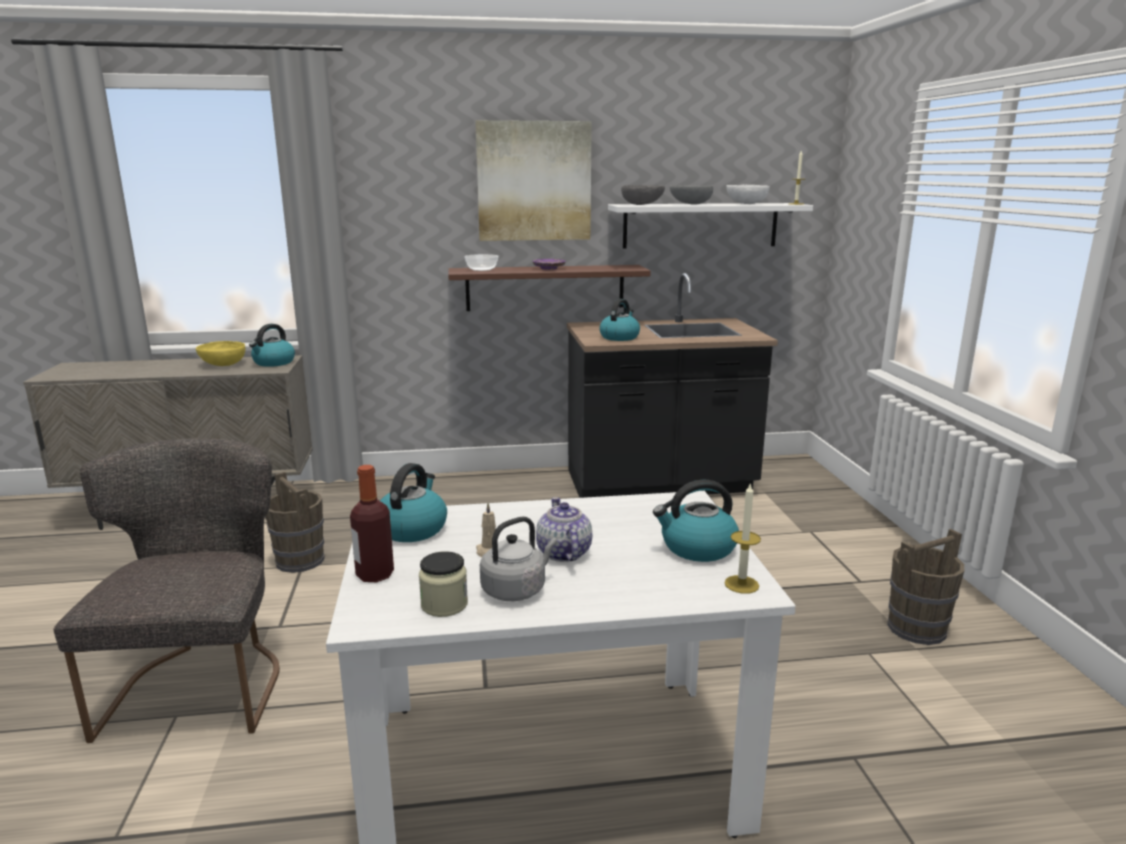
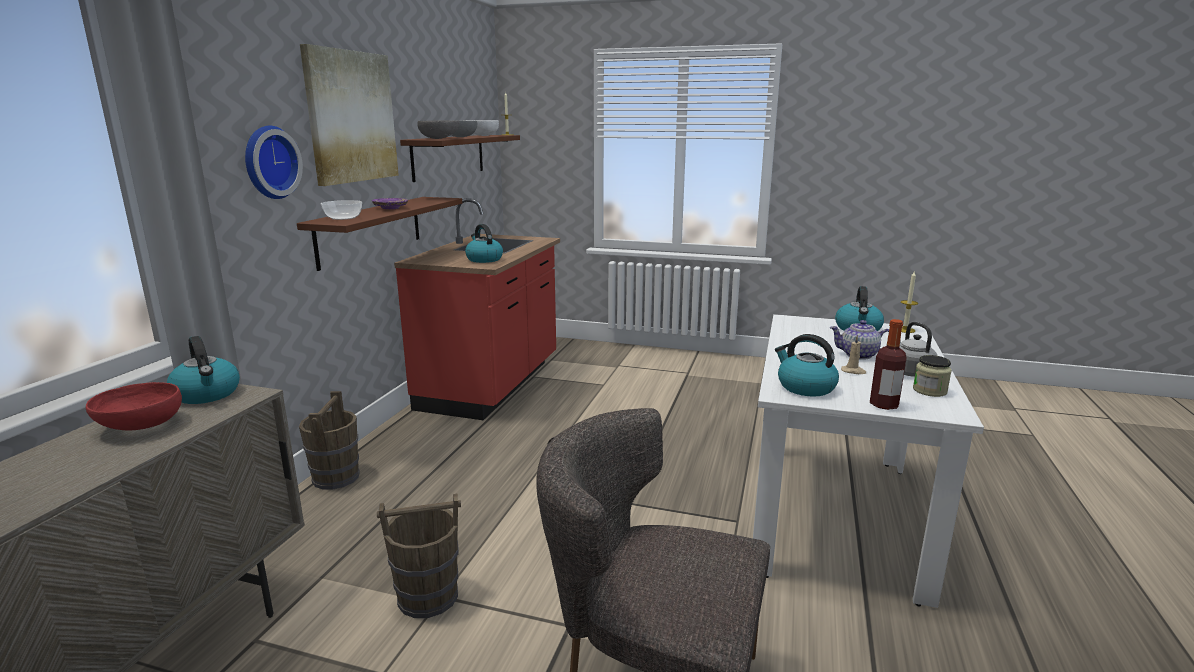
camera: 65 degrees left, 0 degrees up
yellow bowl [196,341,245,366] -> red bowl [86,382,182,430]
black counter [567,273,778,498] -> red counter [394,198,560,420]
white shelf [608,203,813,248] -> brown shelf [400,135,520,182]
brown bucket [888,529,964,645] -> brown bucket moved to [299,391,360,489]
none -> wall clock [245,126,303,199]

